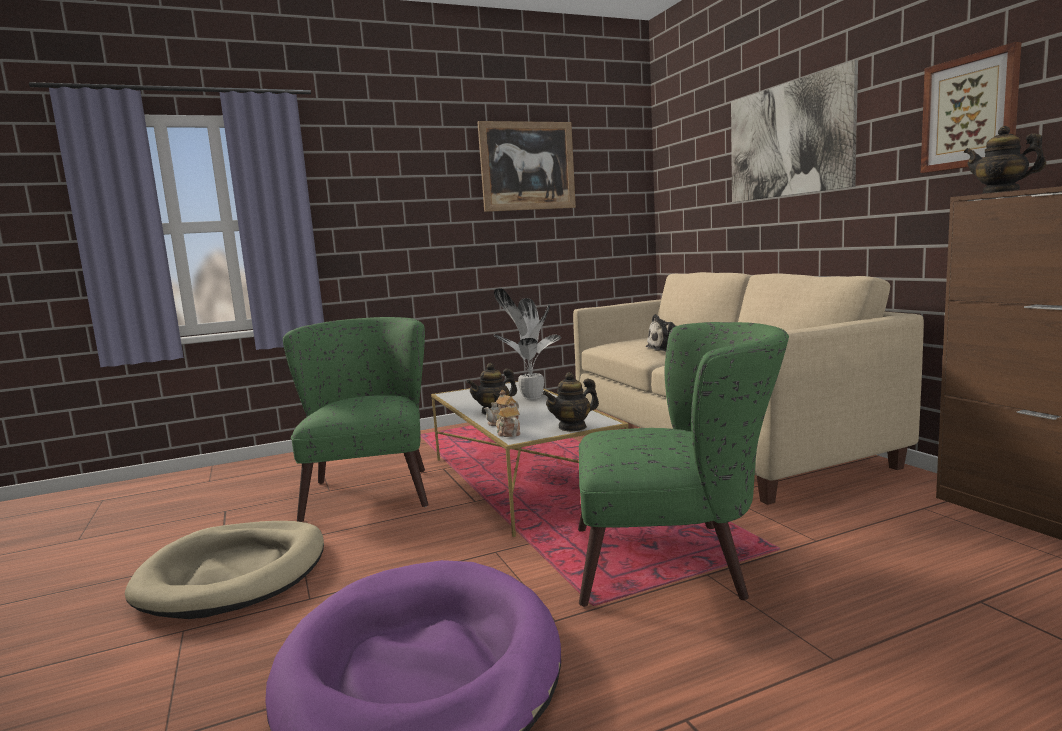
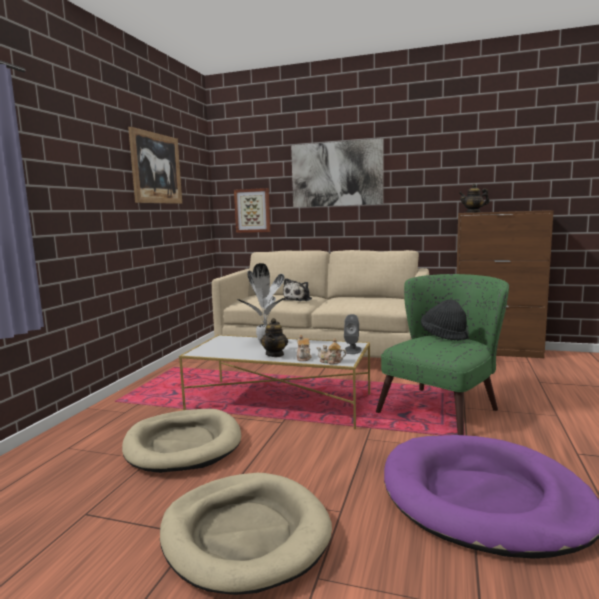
camera: 50 degrees left, 0 degrees up
green armchair [283,317,429,522] -> beige dog bed [122,409,241,473]
teapot [542,372,599,432] -> grey speaker [344,314,361,354]
picture [921,42,1022,173] -> picture moved to [234,188,270,233]
none -> black hat [421,299,468,341]

